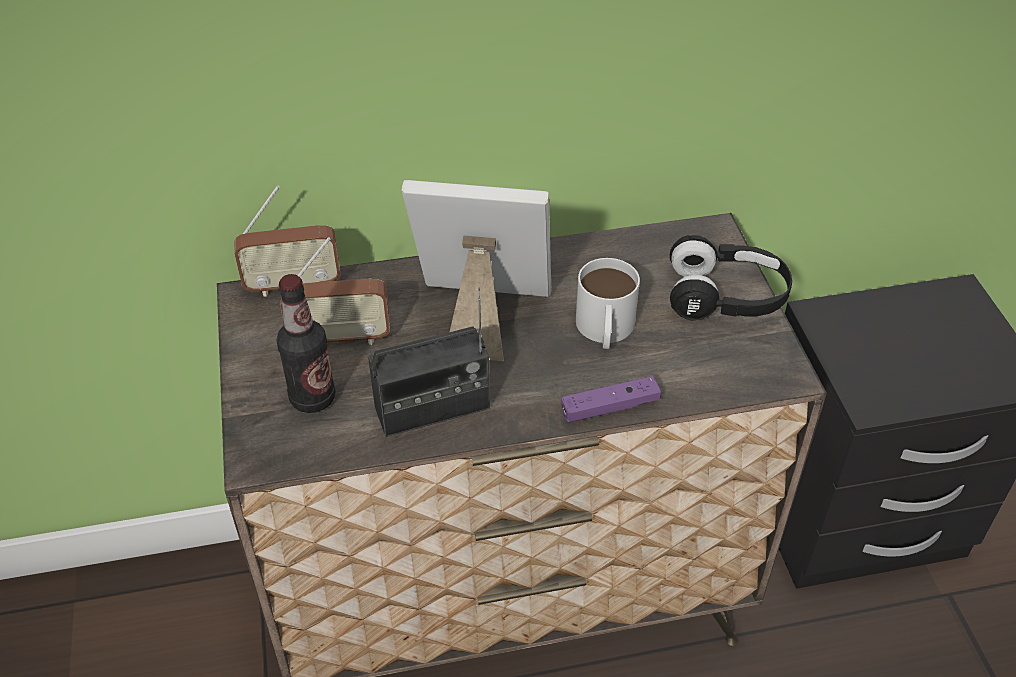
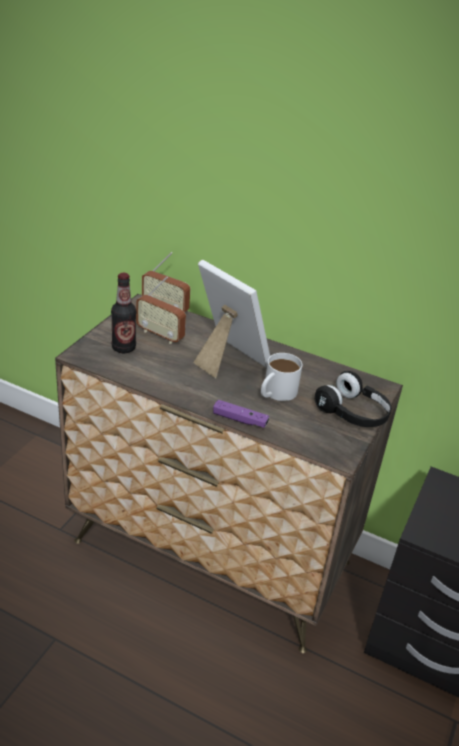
camera: 35 degrees right, 10 degrees down
radio [368,288,490,437] -> none

